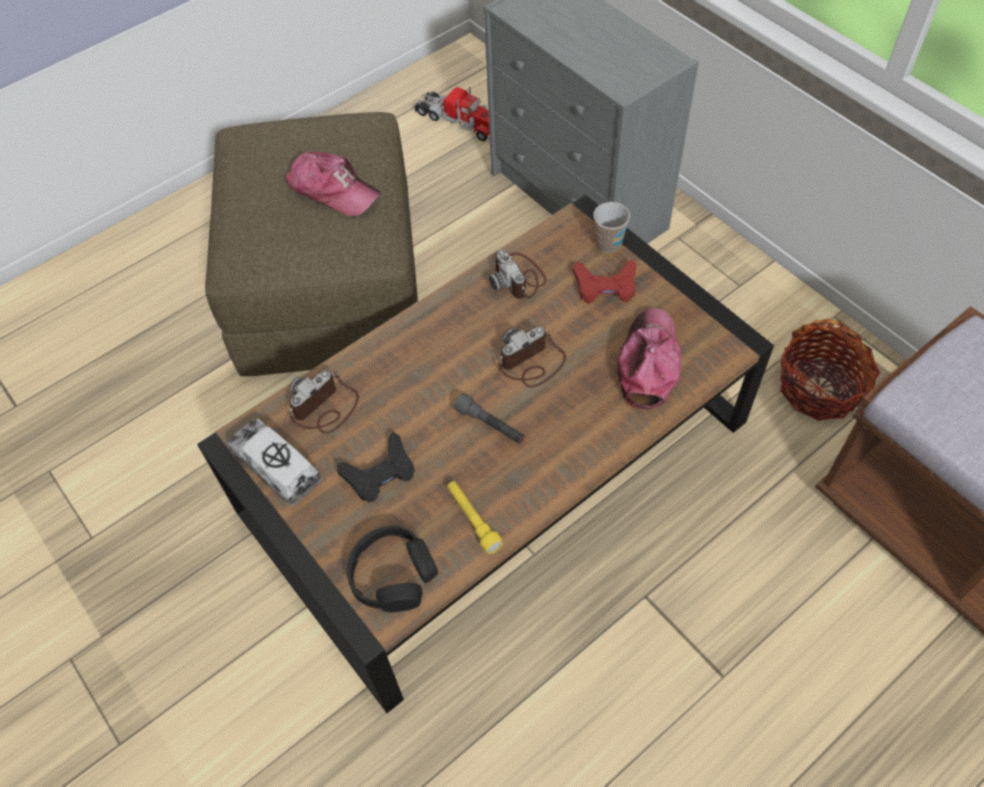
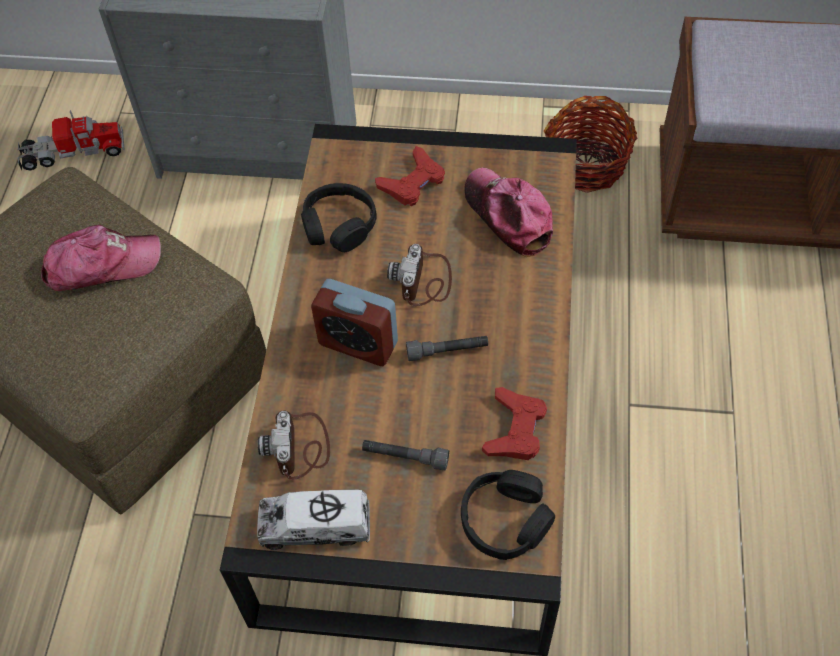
camera: 45 degrees left, 0 degrees up
black game controller [337,432,415,502] -> grey flashlight [362,440,449,470]
yellow flashlight [447,481,503,554] -> red game controller [482,387,547,460]
camera [489,250,547,299] -> black headphones [301,183,377,252]
cup [593,202,630,253] -> none
none -> alarm clock [311,279,398,366]

